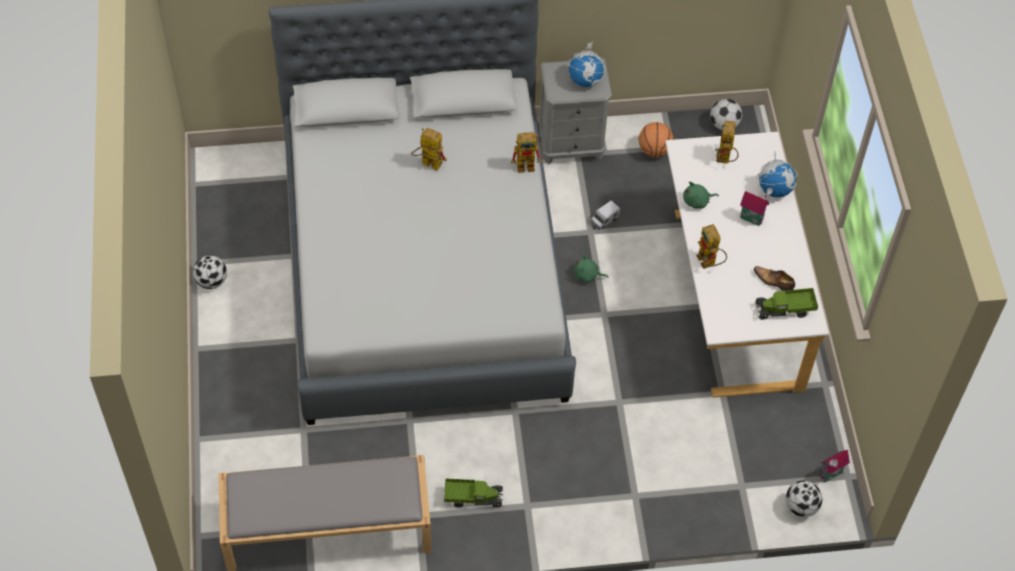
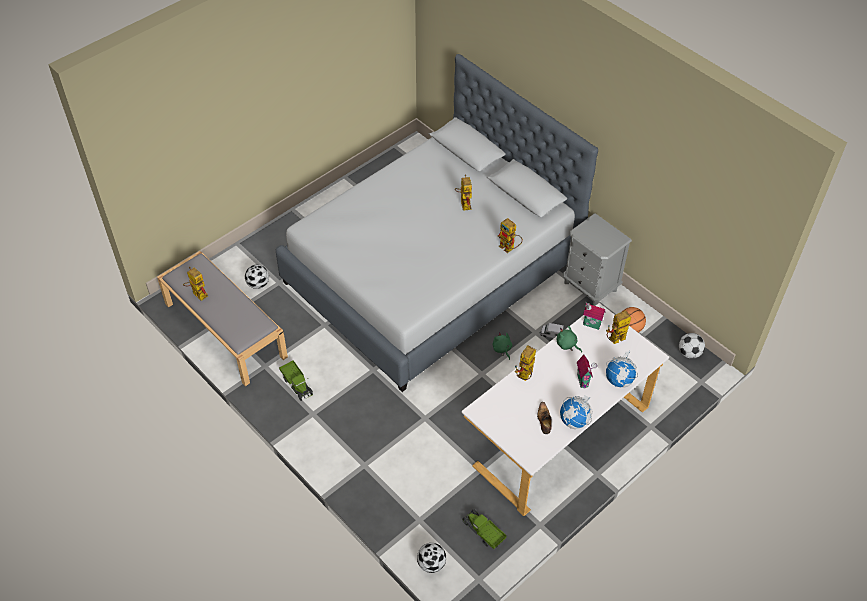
camera: 55 degrees right, 5 degrees down
football [193,255,227,289] -> football moved to [245,265,269,289]
globe [568,42,606,87] -> globe moved to [560,395,593,429]
toy truck [755,288,818,320] -> toy truck moved to [463,509,507,549]
toy house [819,450,850,482] -> toy house moved to [583,303,605,330]
none -> toy robot [183,267,208,301]

